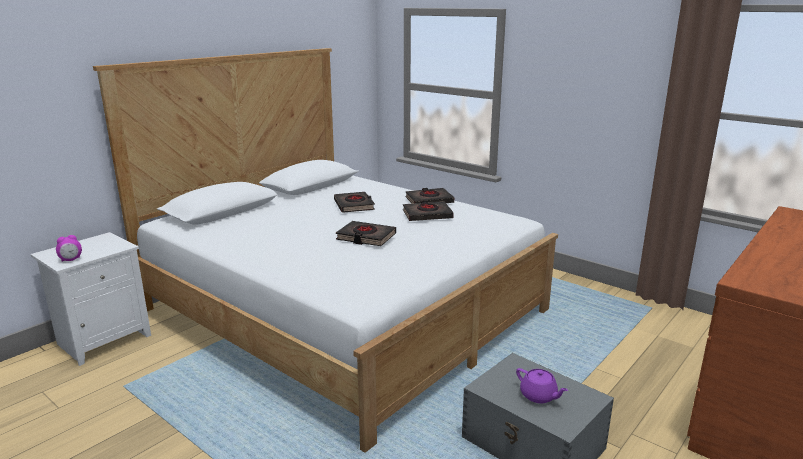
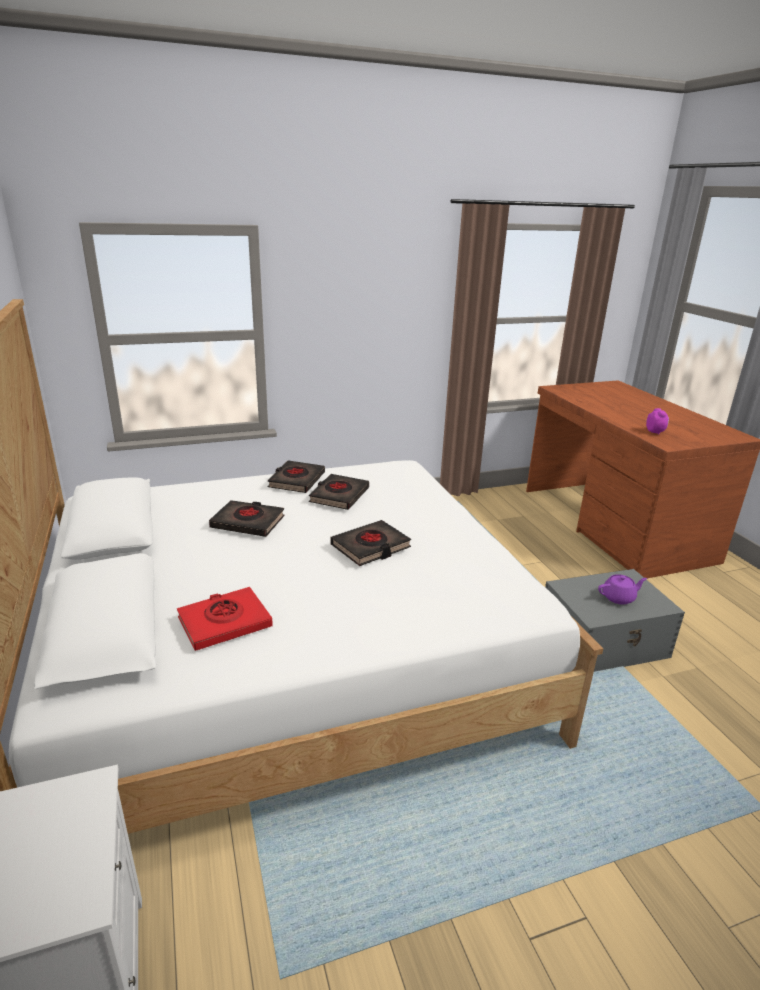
camera: 60 degrees left, 5 degrees up
alarm clock [56,235,82,262] -> alarm clock moved to [646,408,669,435]
none -> red book [177,587,273,651]

